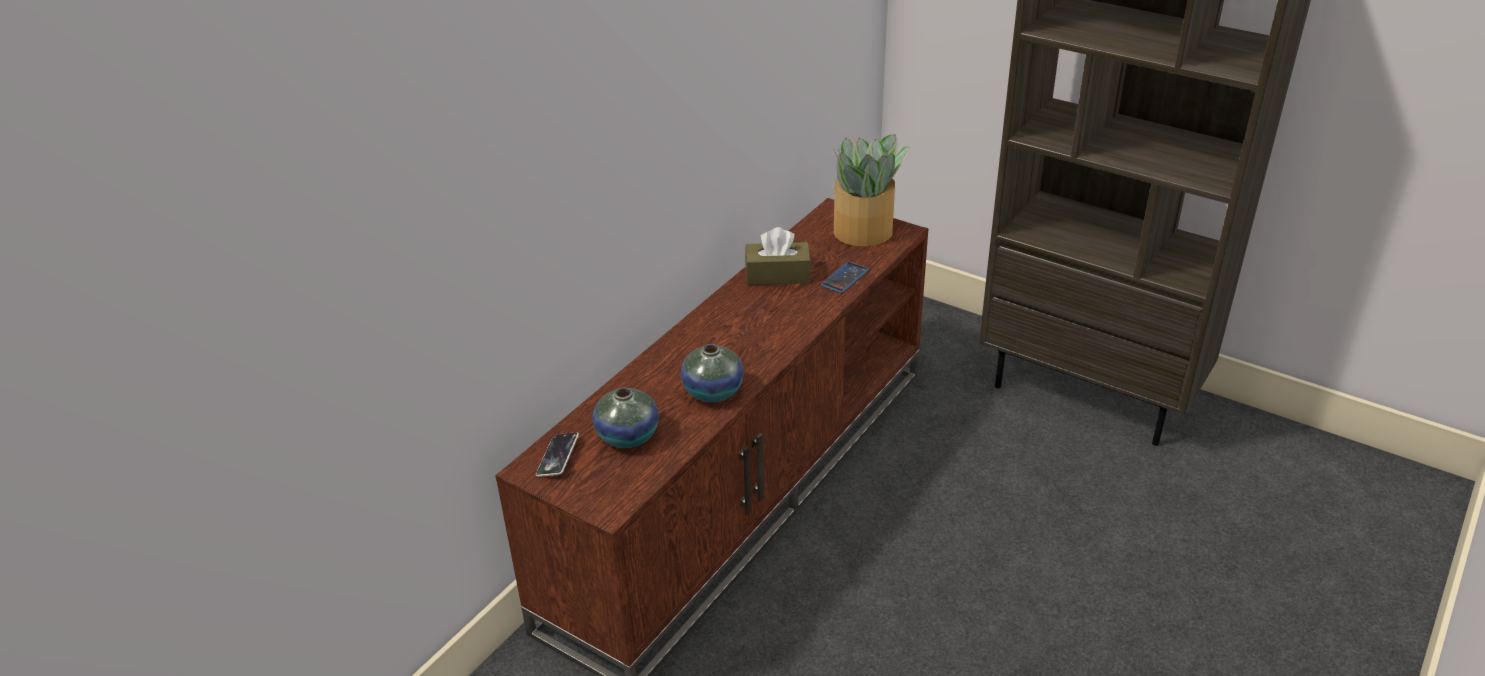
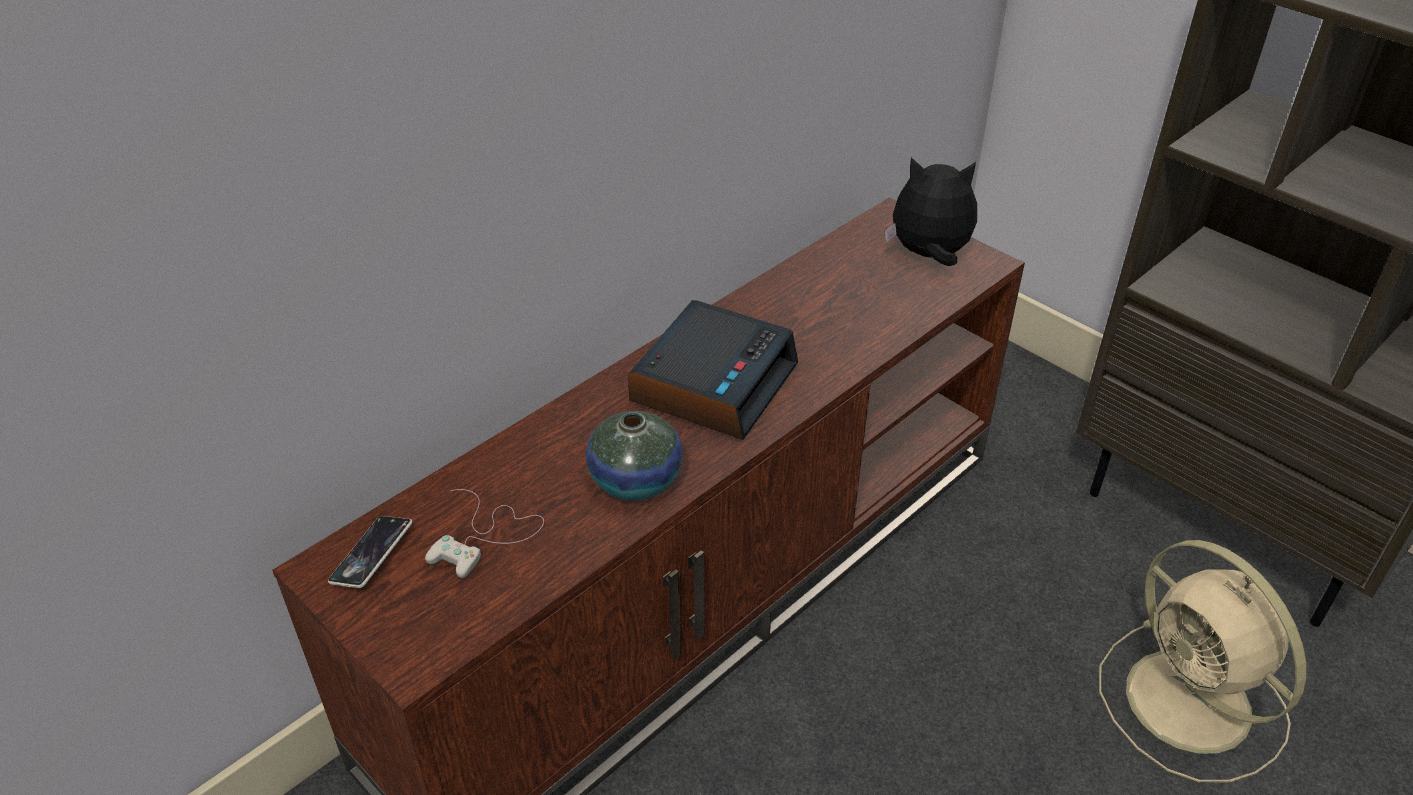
camera: 10 degrees right, 5 degrees up
vase [593,388,659,448] -> white game controller [425,489,544,578]
brown tissue box [745,227,811,285] -> none
phone [821,261,869,294] -> none
potted plant [834,134,909,246] -> plush toy [885,157,977,266]
none -> alarm clock [628,300,798,440]
none -> beige fan [1099,540,1306,783]

